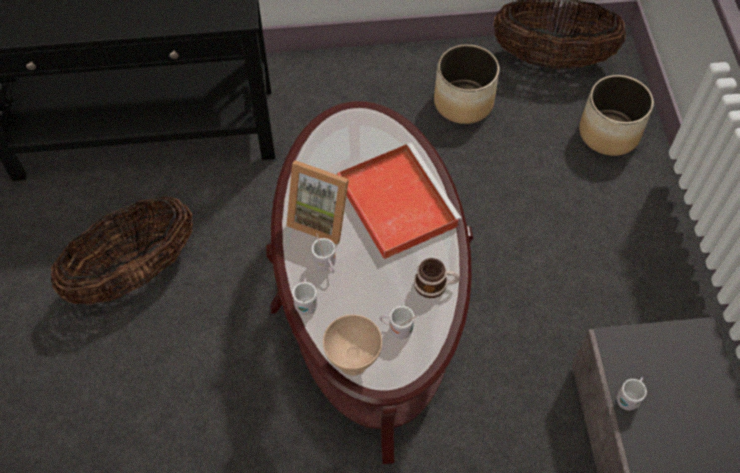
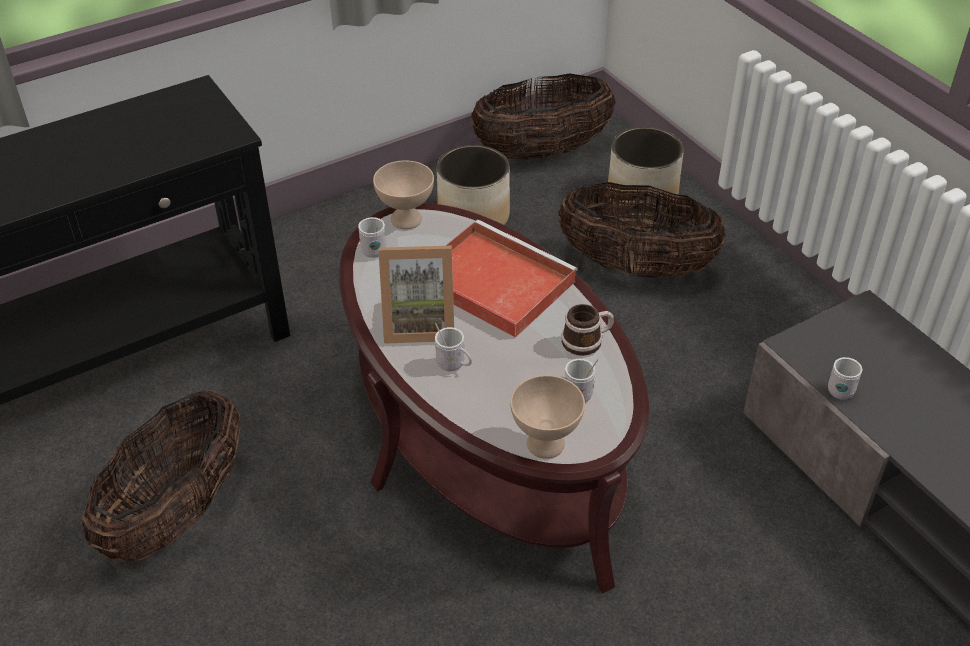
camera: 25 degrees left, 15 degrees down
white mug [292,278,318,315] -> white mug moved to [358,217,386,258]
none -> beige bowl [373,160,434,229]
none -> basket [558,182,726,278]

